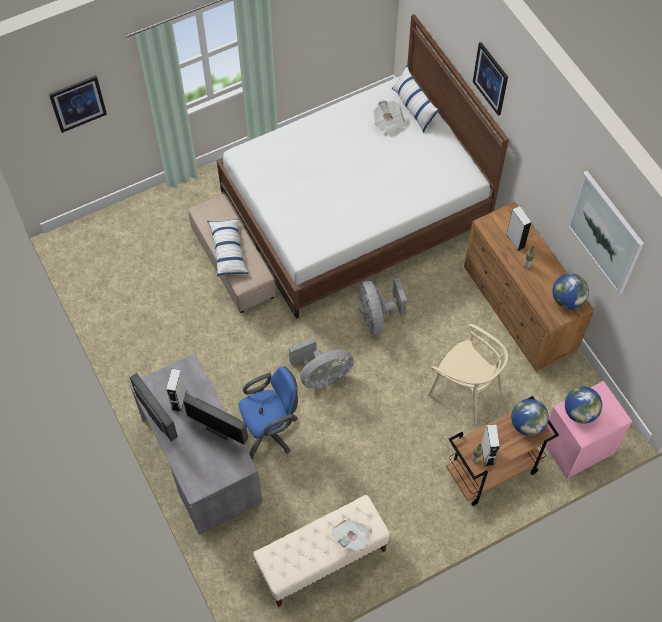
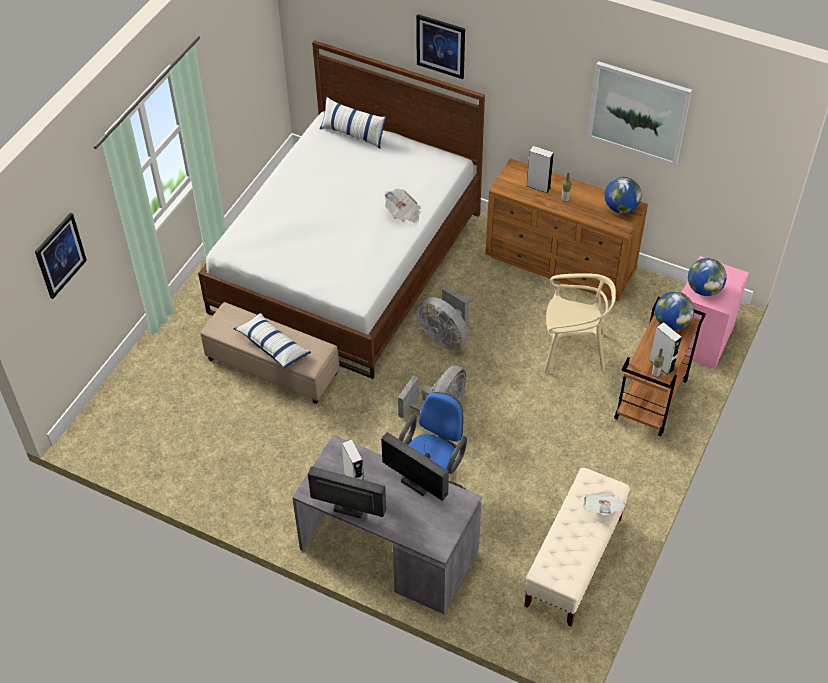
camera: 35 degrees left, 10 degrees down
monitor [183,394,248,444] -> monitor turned 45 degrees clockwise [381,432,449,501]
newspaper [373,100,406,138] -> newspaper moved to [385,189,421,224]

